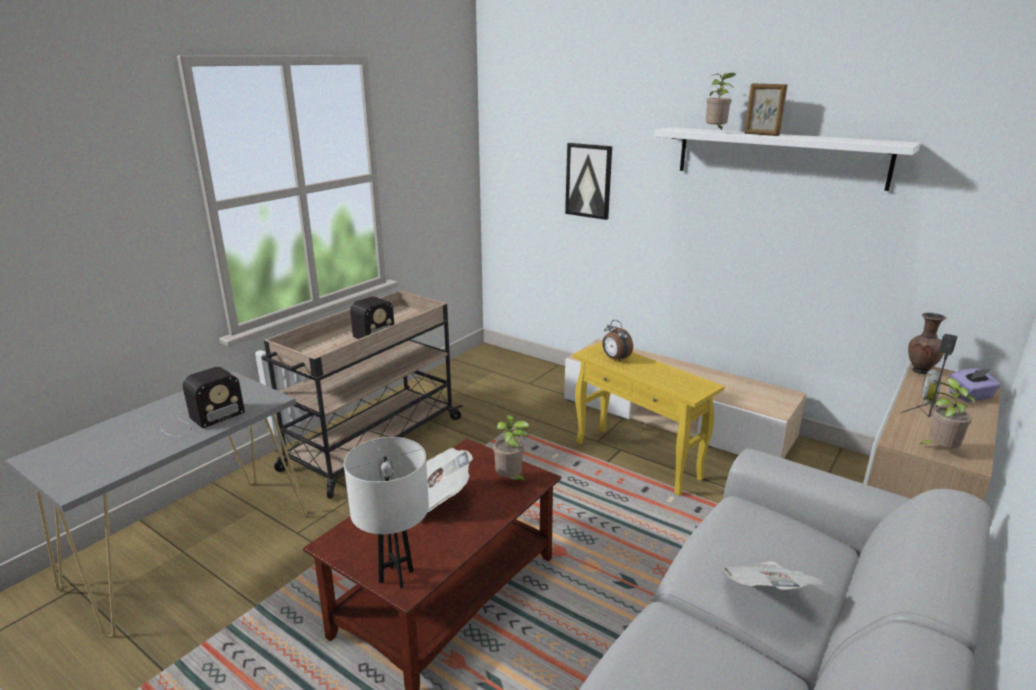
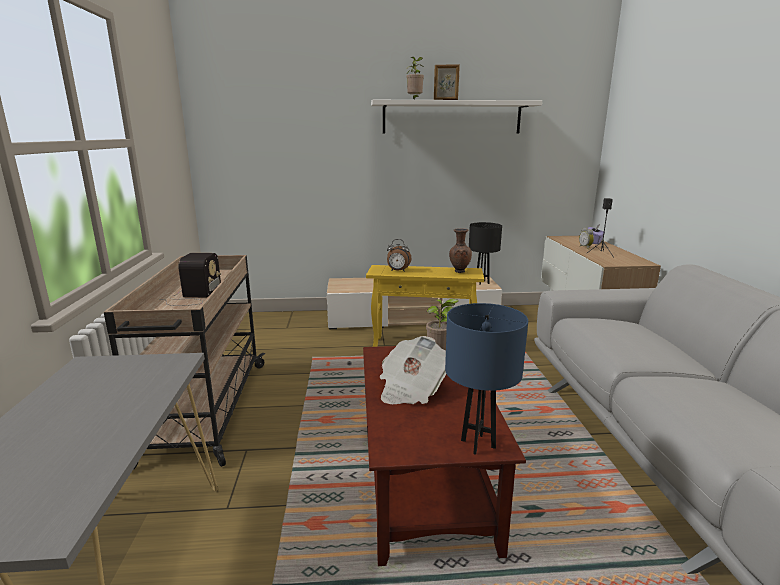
camera: 40 degrees left, 5 degrees down
radio [160,367,245,438] -> none
white table lamp [344,437,429,589] -> blue table lamp [445,303,528,455]
picture [565,143,612,220] -> none
newspaper [723,561,823,590] -> none
brown vase [908,313,946,374] -> brown vase moved to [449,228,472,273]
potted plant [920,377,975,448] -> none
none -> black table lamp [469,222,502,285]

